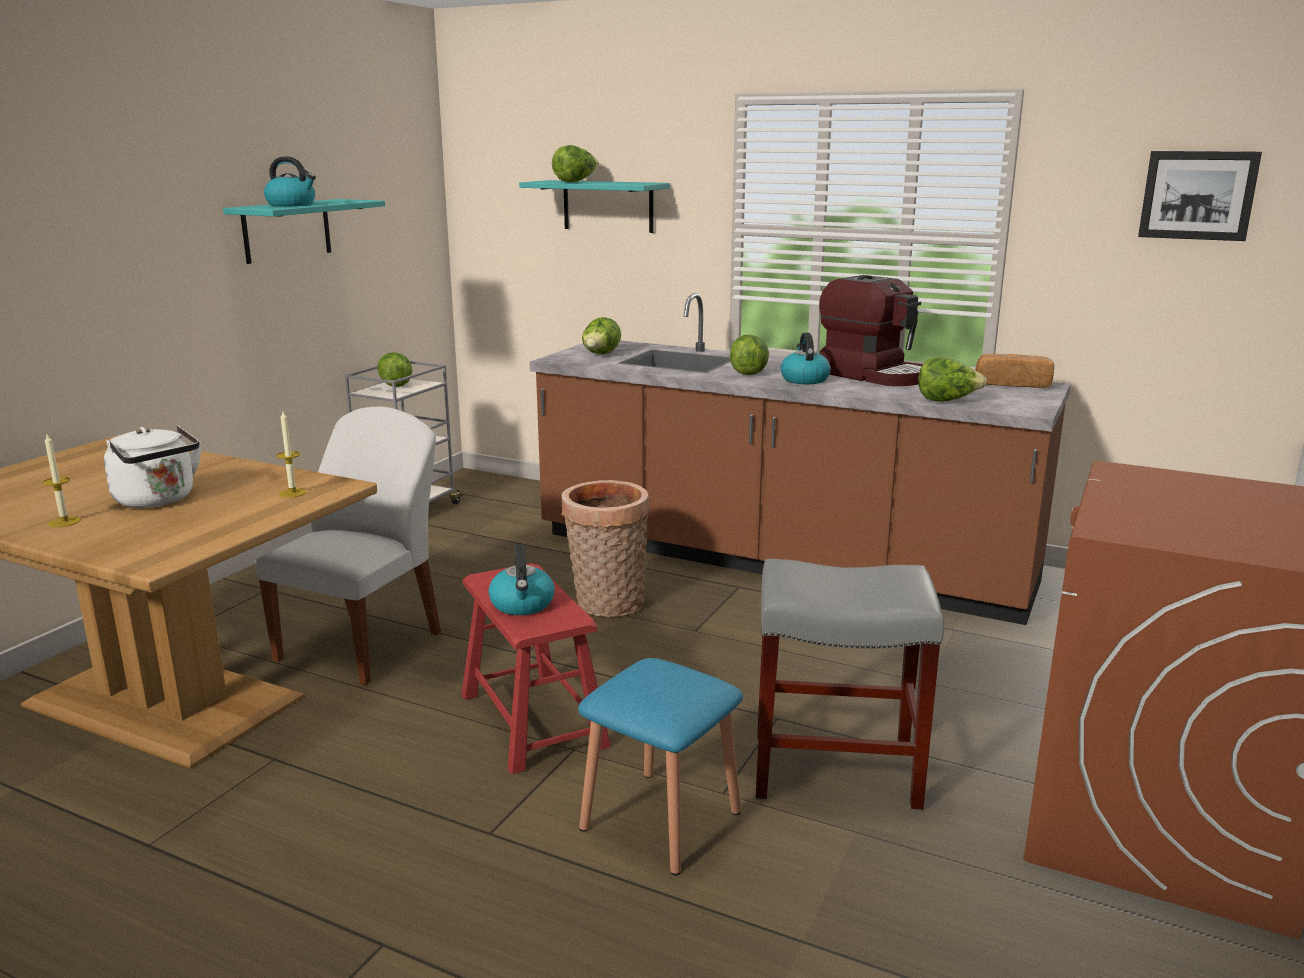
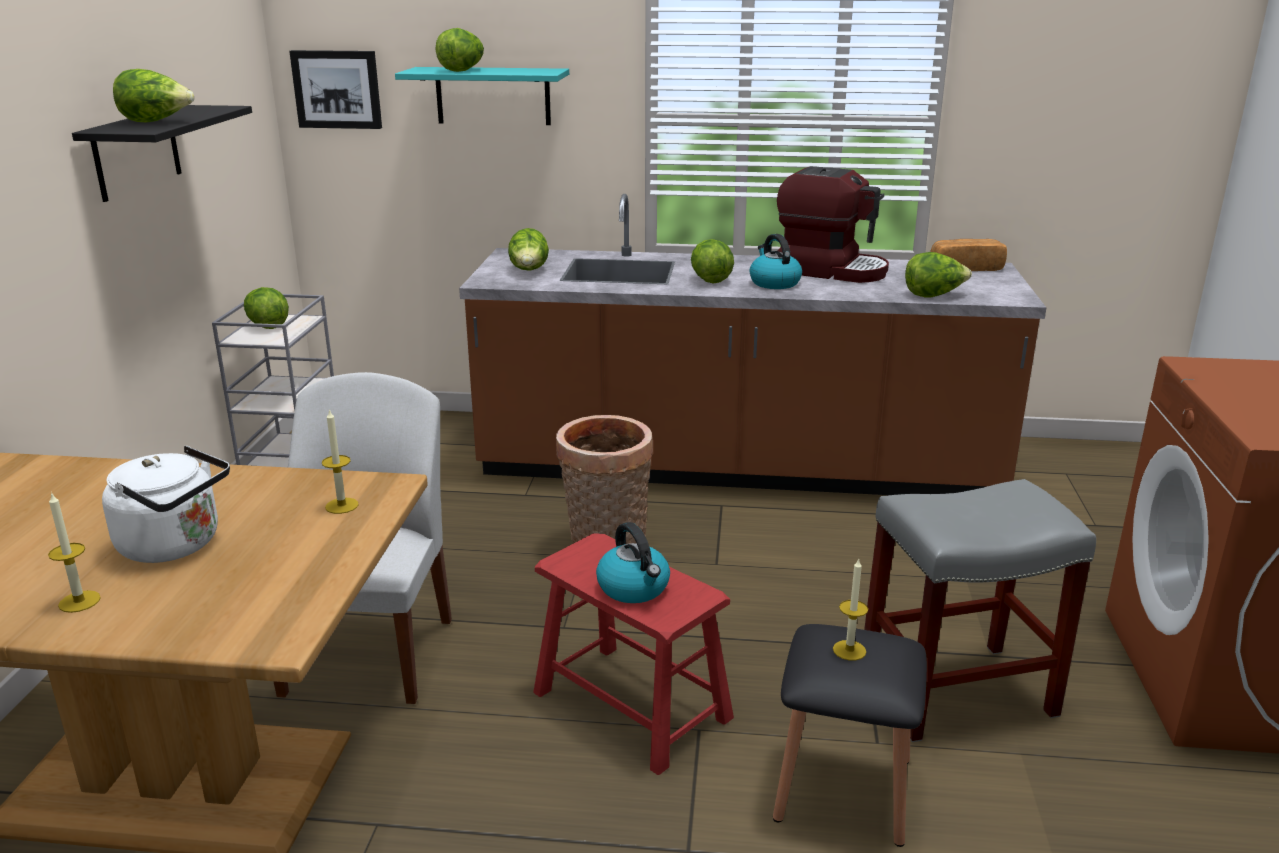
camera: 20 degrees left, 5 degrees up
turquoise shelf [223,199,385,264] -> black shelf [72,105,252,202]
kettle [264,156,316,206] -> lettuce [113,69,194,122]
blue stool [578,658,743,876] -> black stool [773,624,927,847]
picture [1138,151,1262,241] -> picture moved to [289,50,382,129]
none -> candle [833,558,868,660]

